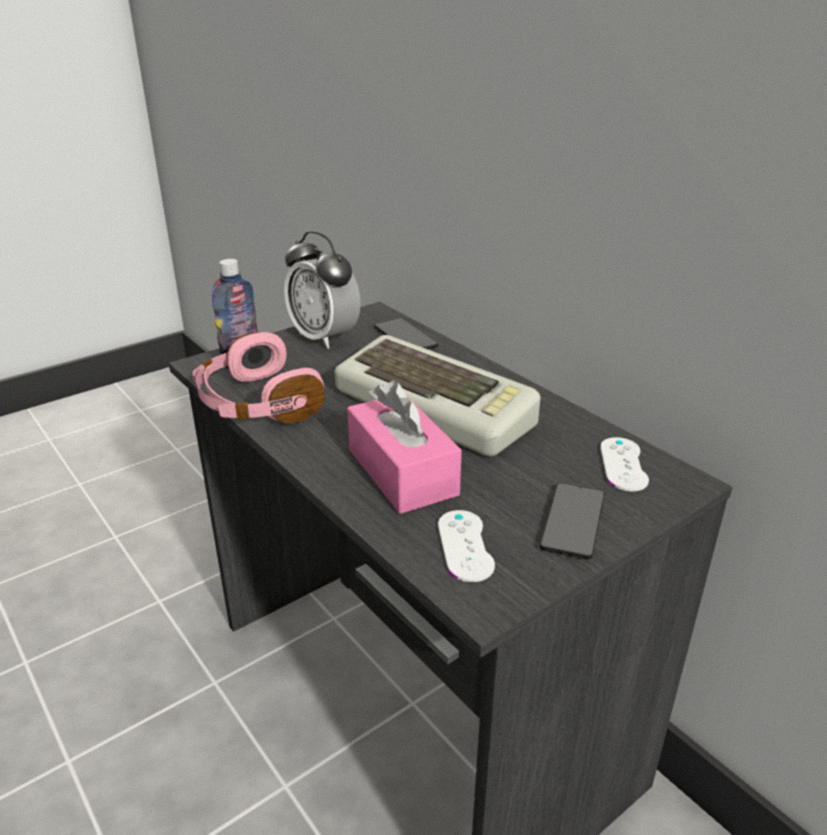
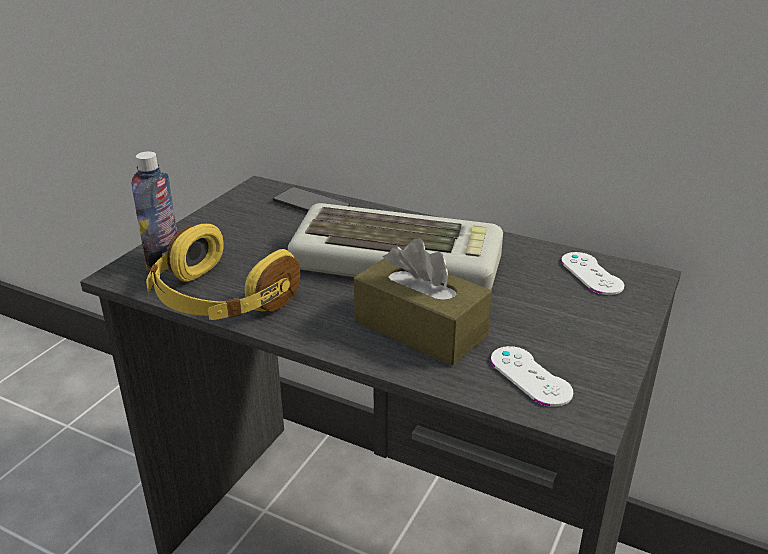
camera: 25 degrees left, 0 degrees up
pink headphones [192,332,325,423] -> yellow headphones [146,224,301,320]
alarm clock [284,231,361,349] -> none
pink tissue box [347,380,462,514] -> brown tissue box [354,238,492,366]
phone [540,483,604,560] -> none

